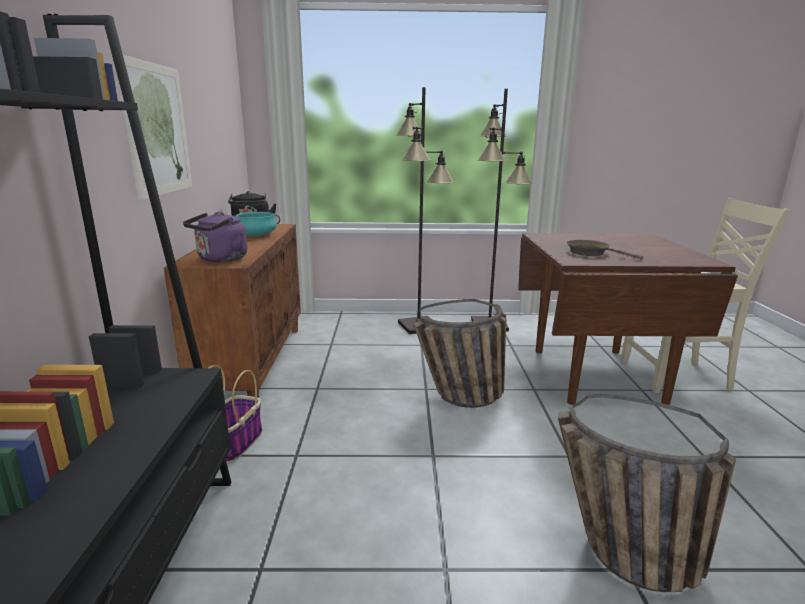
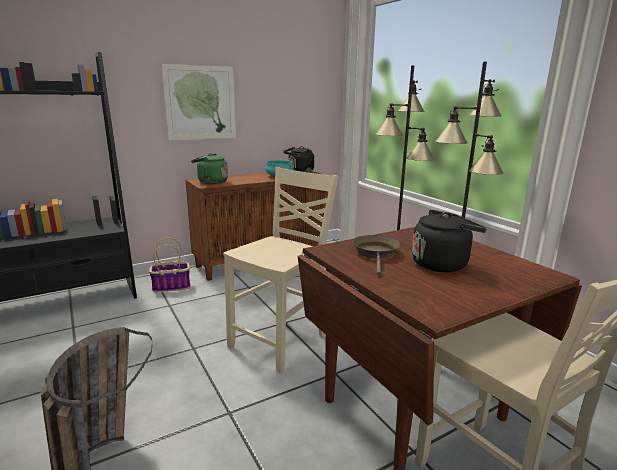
camera: 60 degrees right, 0 degrees up
purple kettle [183,212,247,262] -> green kettle [191,153,228,184]
basket [413,299,506,408] -> beige chair [224,167,338,373]
none -> black kettle [412,210,487,272]

